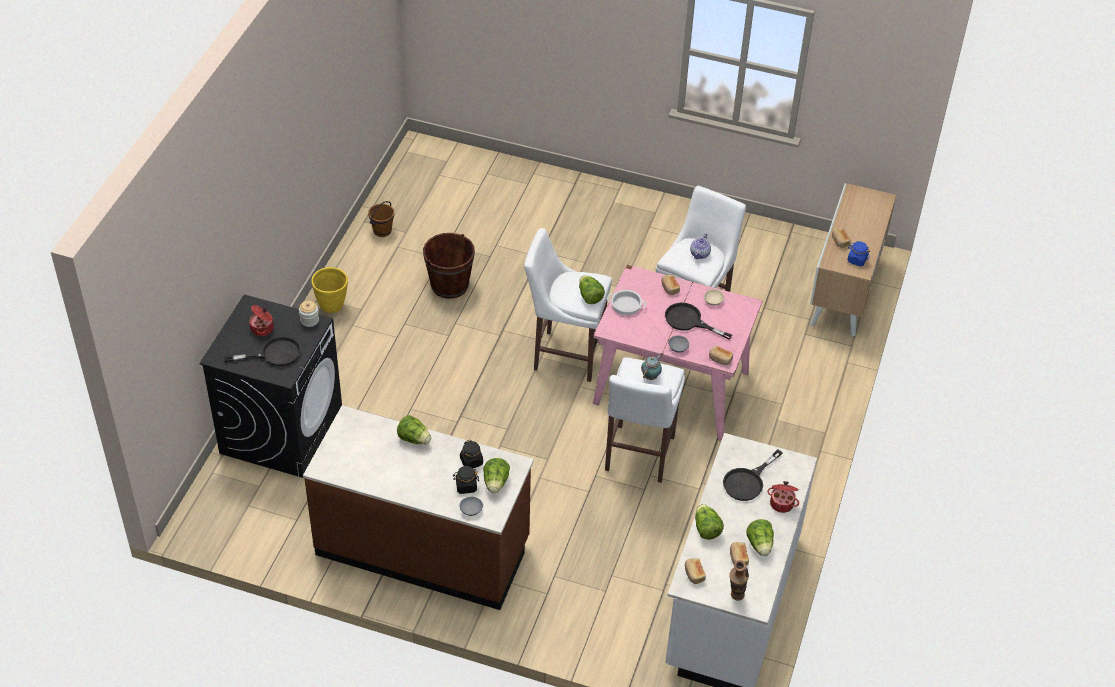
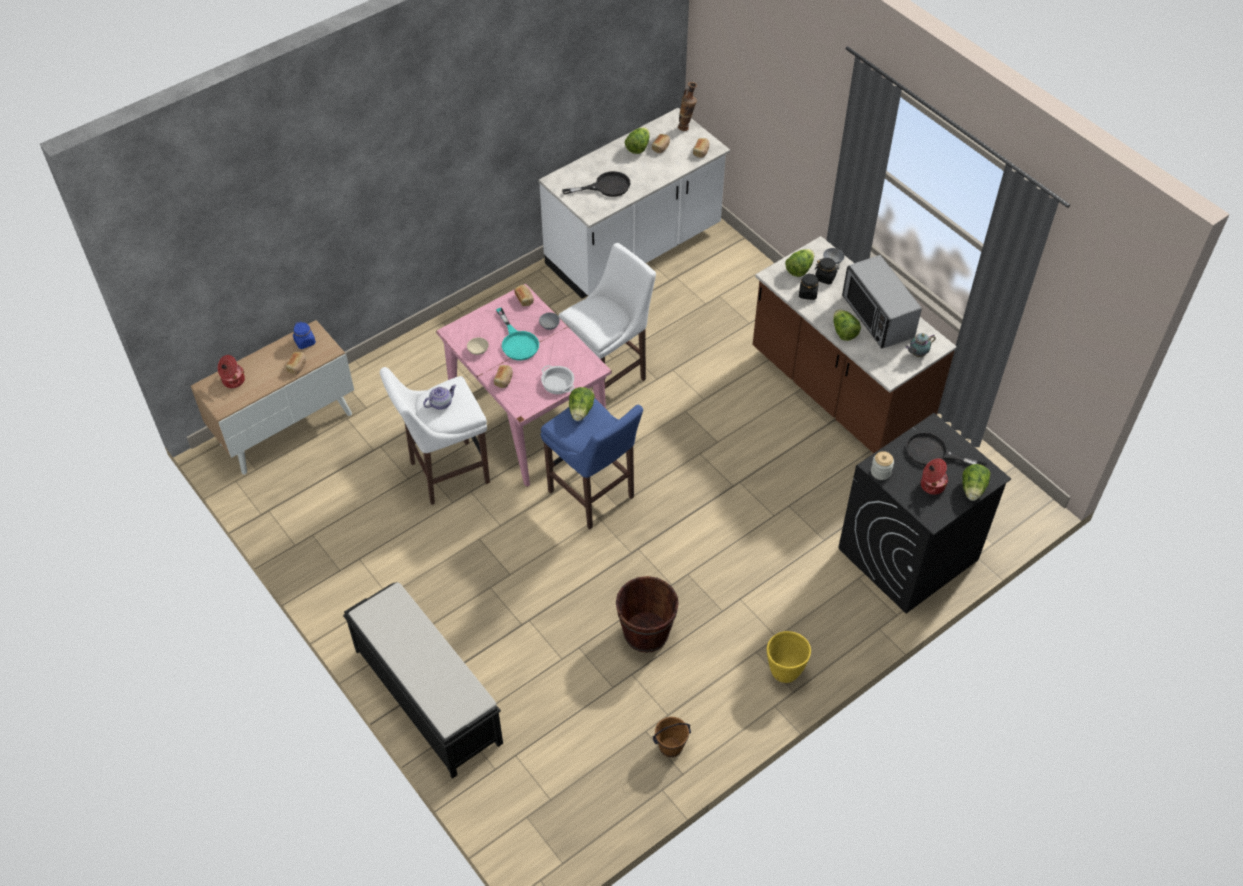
camera: 145 degrees left, 5 degrees up
white stool [524,228,612,382] -> blue stool [540,398,643,529]
teapot [641,354,662,380] -> teapot moved to [905,333,936,357]
black frying pan [665,302,732,340] -> turquoise frying pan [496,307,539,360]
lettuce [695,504,724,540] -> lettuce moved to [962,464,990,501]
cooking pot [767,481,799,513] -> cooking pot moved to [218,355,245,388]
none -> black bench [343,582,503,779]
none -> microwave [842,255,922,349]

